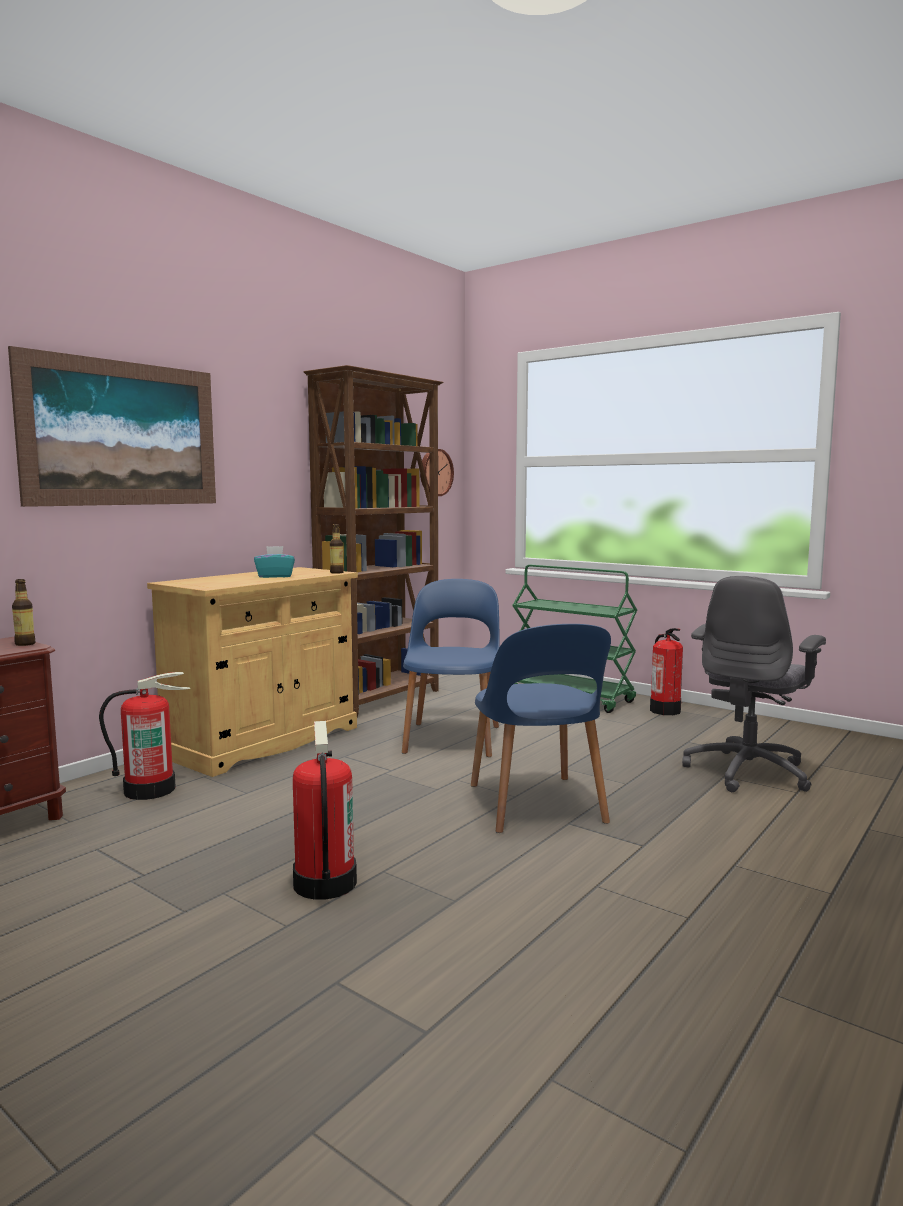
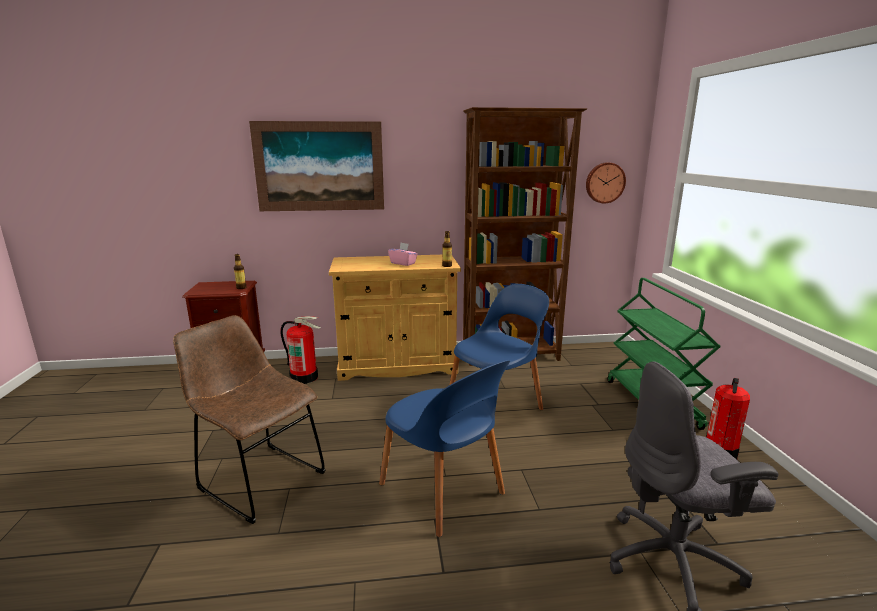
camera: 45 degrees right, 10 degrees up
turquoise tissue box [254,546,295,578] -> pink tissue box [388,243,418,266]
fire extinguisher [293,721,357,900] -> brown chair [173,315,325,524]
blue chair [471,624,611,833] -> blue chair turned 75 degrees counterclockwise [379,360,510,537]

